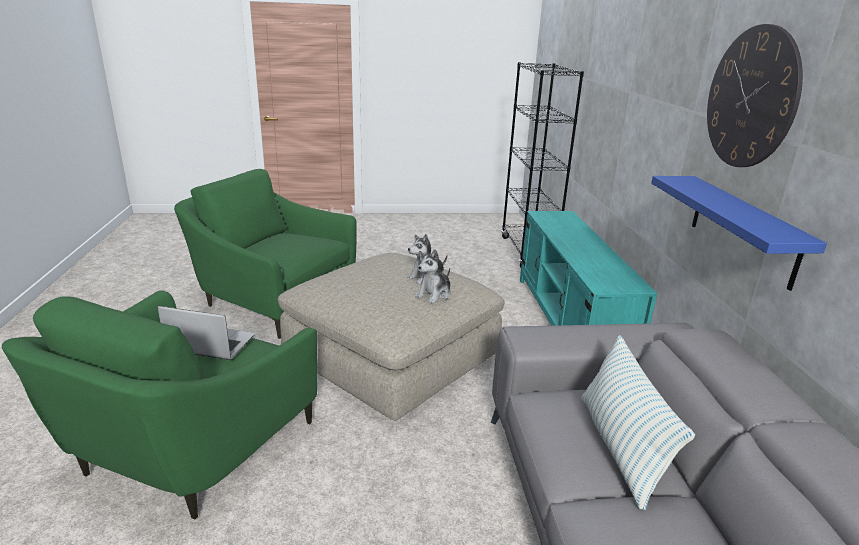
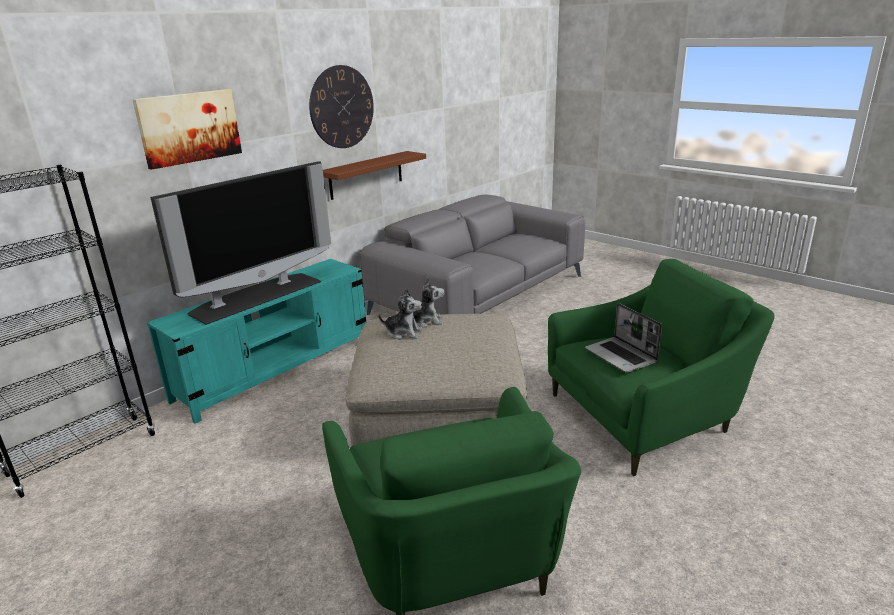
camera: 130 degrees left, 0 degrees up
pillow [581,335,695,510] -> none
blue shelf [651,176,827,291] -> brown shelf [323,151,426,200]
none -> picture [132,89,242,170]
none -> television [150,161,331,325]

